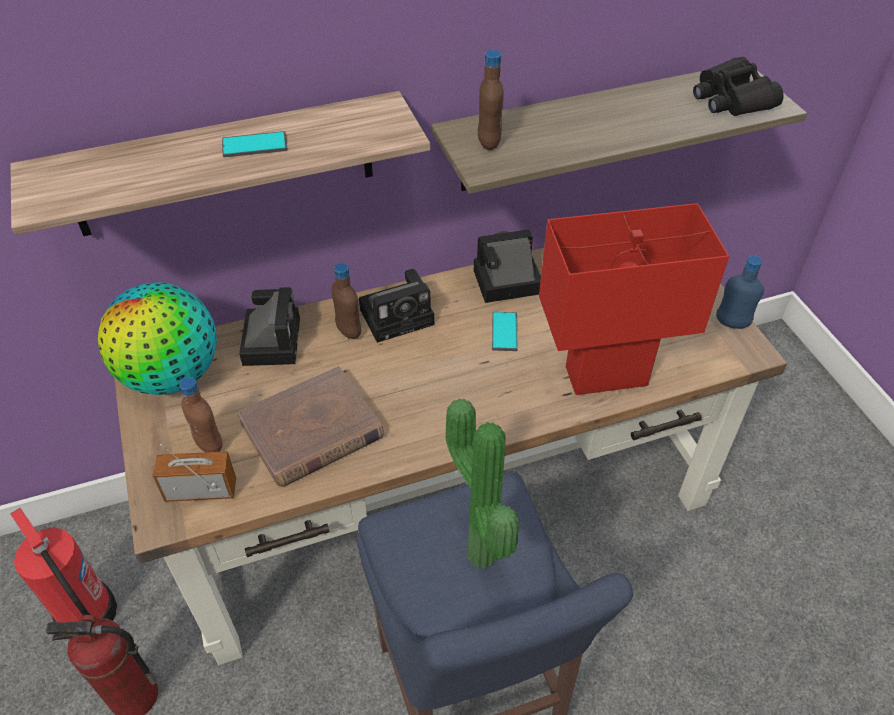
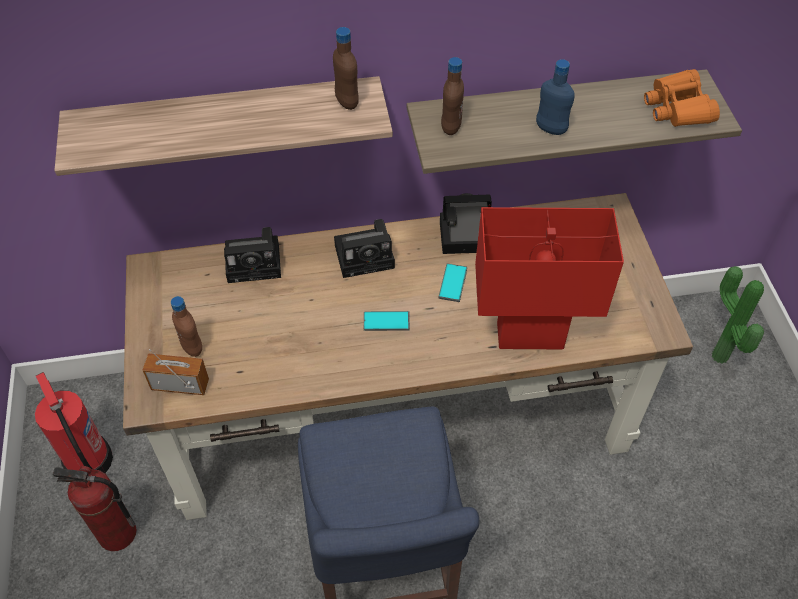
camera: 10 degrees right, 5 degrees up
globe [98,282,217,395] -> none
phone [222,131,288,157] -> phone moved to [364,311,410,331]
brown book [237,366,384,487] -> none
camera [239,287,300,366] -> camera turned 75 degrees clockwise [224,227,281,283]
brown bottle [331,263,361,339] -> brown bottle moved to [333,27,359,110]
potted plant [446,398,519,569] -> potted plant moved to [712,266,764,364]
black binoculars [693,57,784,116] -> orange binoculars [644,69,720,127]
blue bottle [716,255,764,329] -> blue bottle moved to [536,59,575,135]

